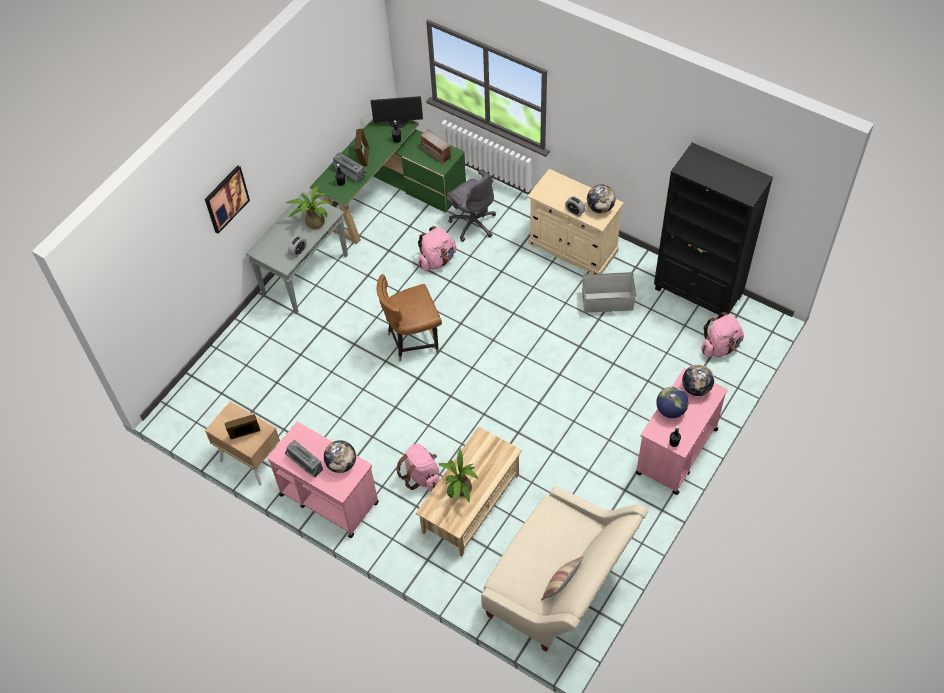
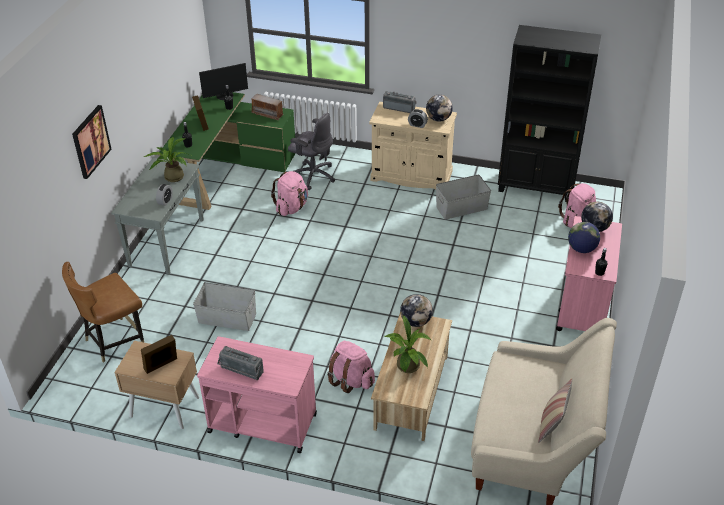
camera: 20 degrees left, 15 degrees down
globe [324,440,356,473] -> globe moved to [400,294,433,327]
radio [333,152,367,182] -> radio moved to [383,91,417,113]
brown chair [377,274,442,361] -> brown chair moved to [62,262,144,363]
none -> grey storage box [193,282,256,331]

